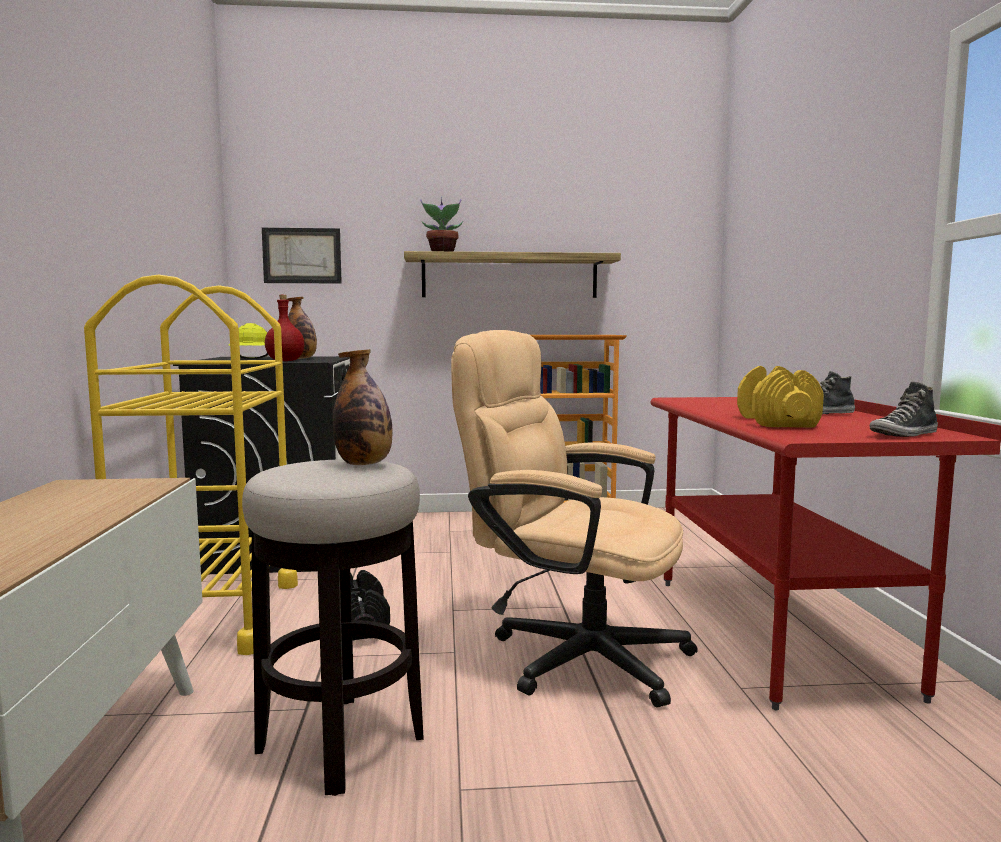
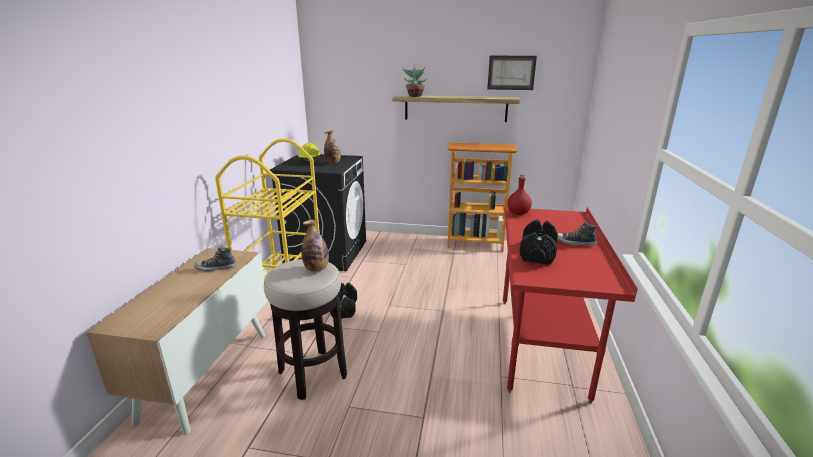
camera: 15 degrees right, 15 degrees up
picture [262,228,342,283] -> picture moved to [487,56,537,90]
red bottle [265,295,305,361] -> red bottle moved to [507,174,532,215]
beige office chair [451,330,698,708] -> none
yellow dumbbell [737,366,824,428] -> black dumbbell [519,220,558,265]
shoe [870,382,938,437] -> shoe moved to [194,245,236,272]

